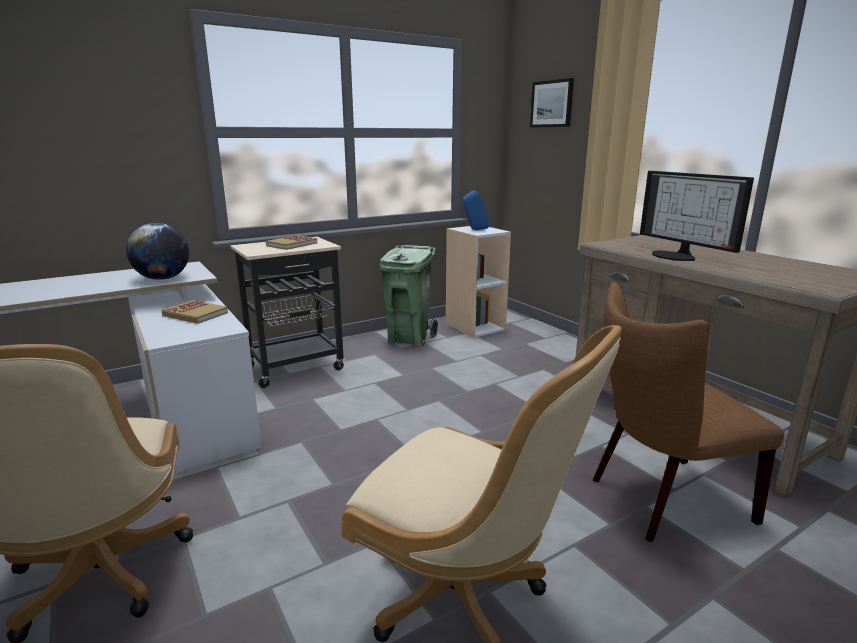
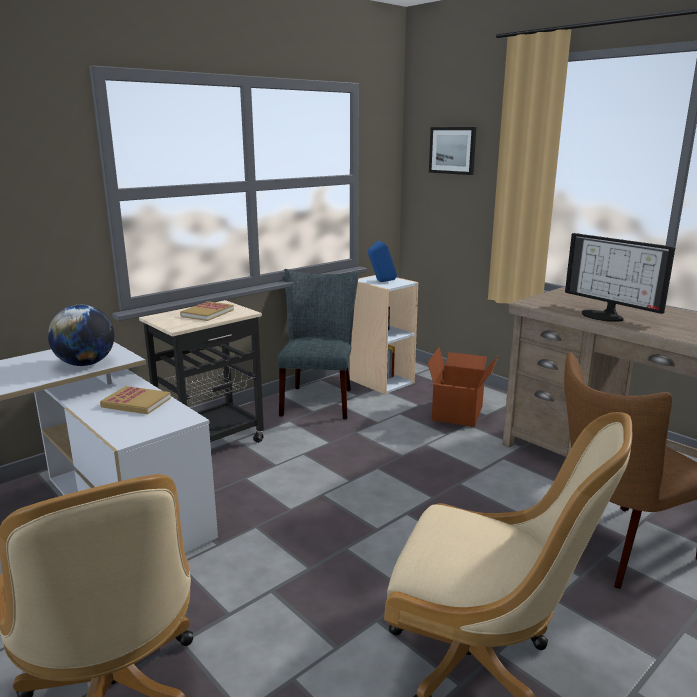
camera: 10 degrees left, 0 degrees up
green trash can [379,245,438,347] -> grey chair [277,269,358,419]
none -> cardboard box [428,347,498,427]

